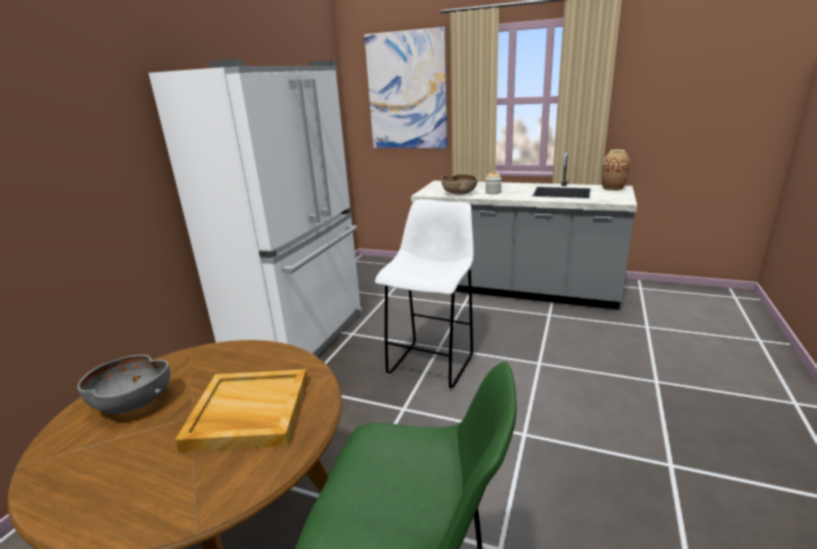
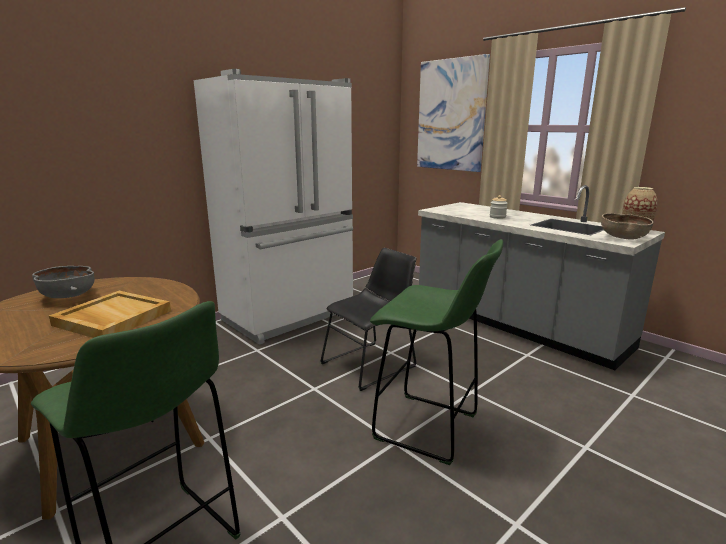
camera: 25 degrees right, 5 degrees down
white stool [375,199,474,392] -> black chair [320,248,417,391]
brown bowl [441,174,477,195] -> brown bowl moved to [601,213,653,240]
none -> green stool [370,239,503,465]

